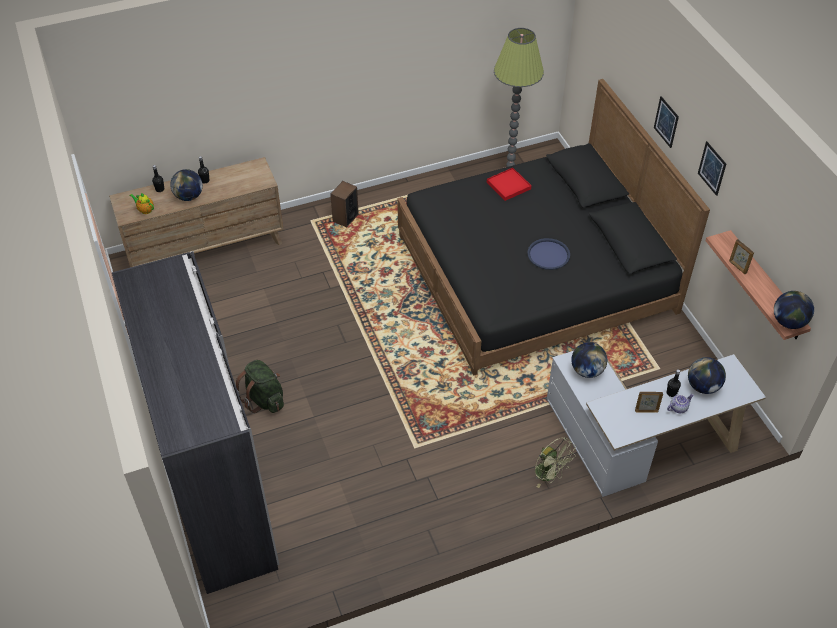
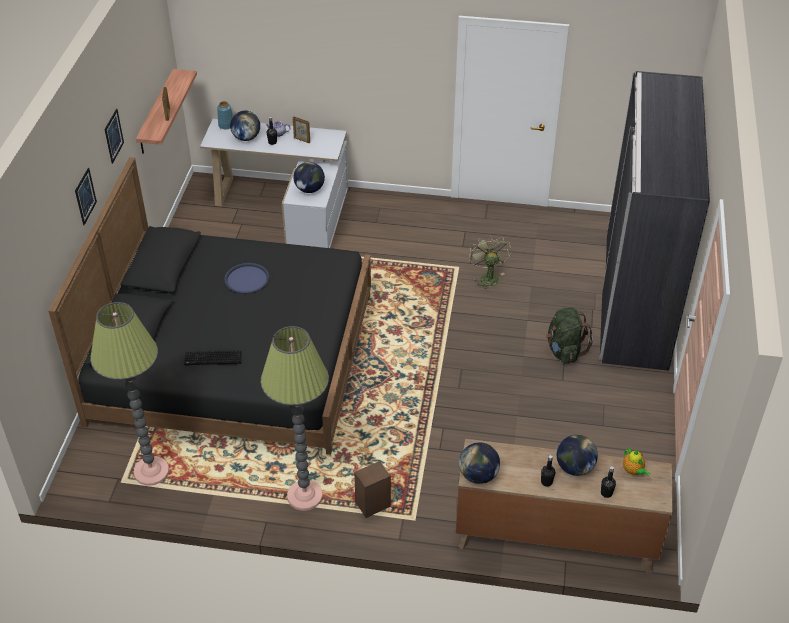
camera: 150 degrees left, 5 degrees down
red tray [487,168,531,201] -> keyboard [184,350,242,365]
green fan [535,437,576,488] -> green fan moved to [469,235,511,291]
globe [774,291,814,329] -> globe moved to [459,442,500,484]
none -> blue vase [217,101,233,129]
none -> floor lamp [261,326,329,511]

